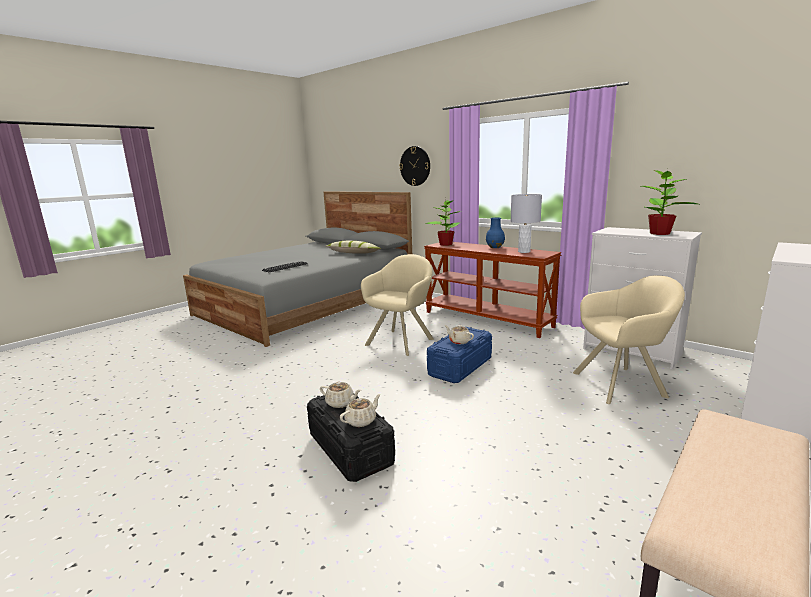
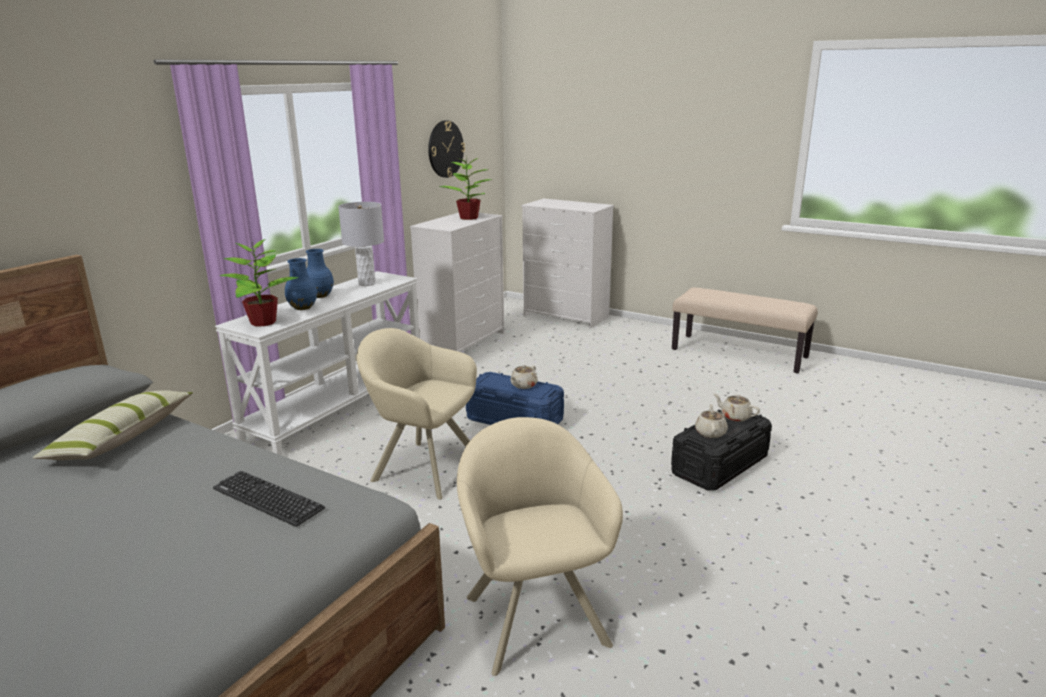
camera: 100 degrees left, 5 degrees up
wall clock [399,146,430,186] -> wall clock moved to [428,120,465,178]
brown console table [424,242,562,338] -> white console table [215,271,420,455]
beige armchair [573,276,685,404] -> beige armchair moved to [457,417,623,676]
none -> blue vase [285,258,317,310]

